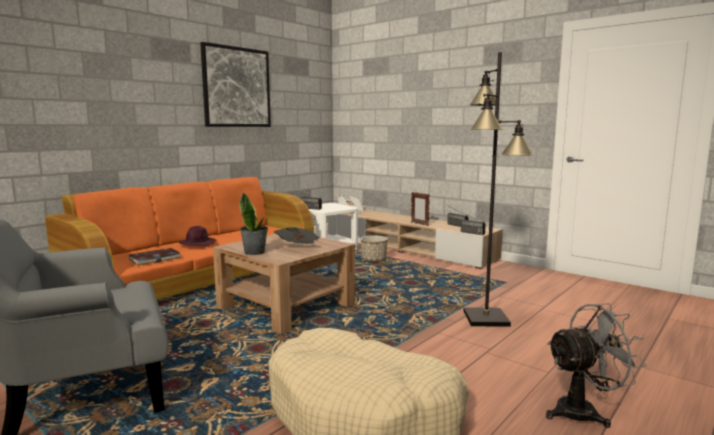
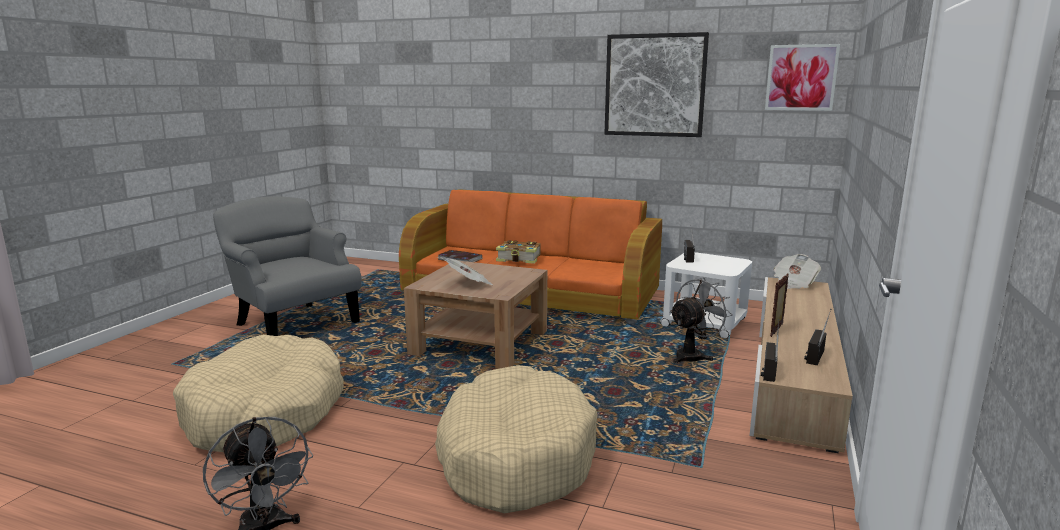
camera: 70 degrees right, 5 degrees up
purple hat [178,226,216,246] -> book [496,240,541,264]
potted plant [239,192,268,255] -> none
planter [361,235,388,262] -> grey fan [670,277,733,364]
black floor lamp [463,52,533,327] -> beige dog bed [435,365,598,513]
none -> picture [765,44,840,111]

